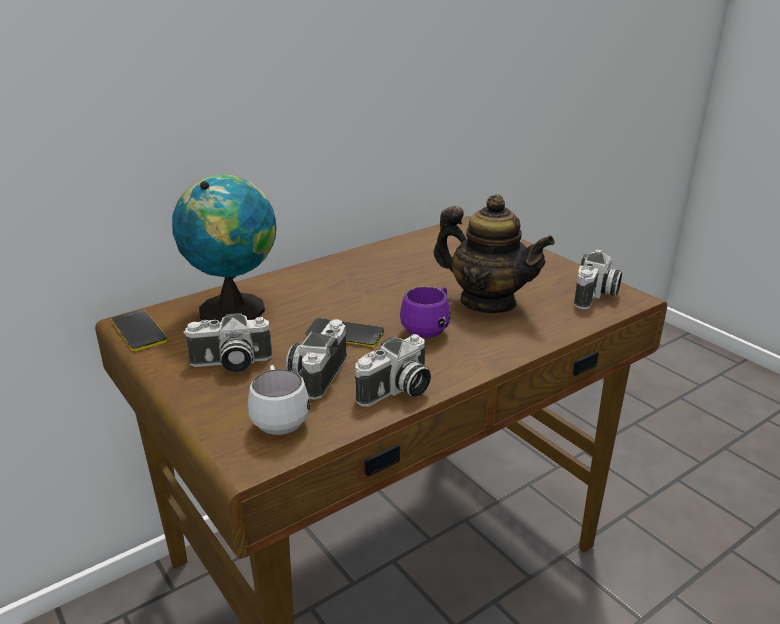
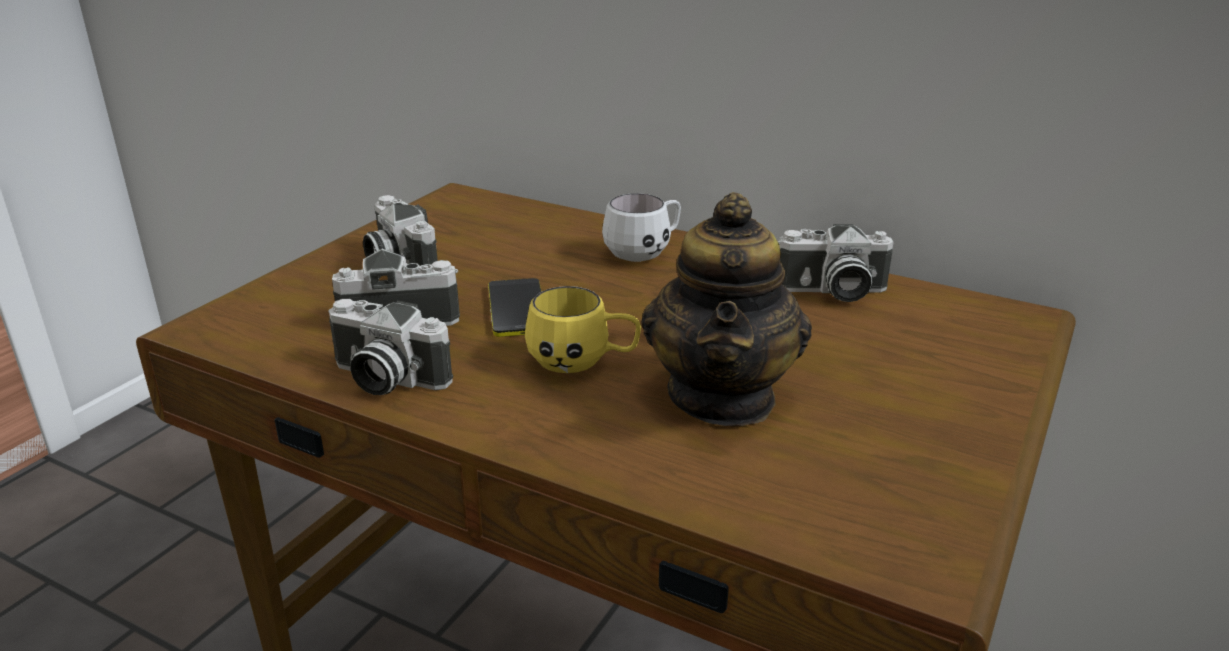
camera: 65 degrees right, 0 degrees up
phone [112,310,167,351] -> none
globe [172,174,276,322] -> none
white mug [248,365,311,435] -> white mug moved to [602,193,681,262]
purple mug [400,286,451,338] -> yellow mug [525,286,641,373]
camera [574,250,622,310] -> camera moved to [778,224,893,302]

